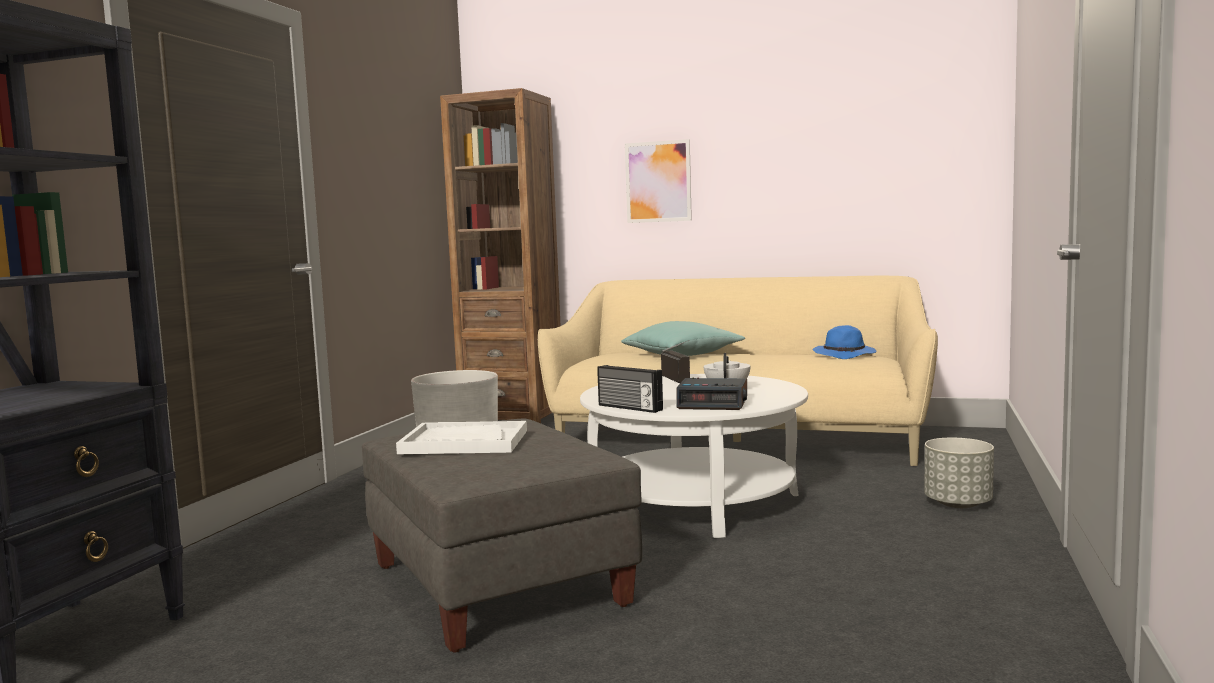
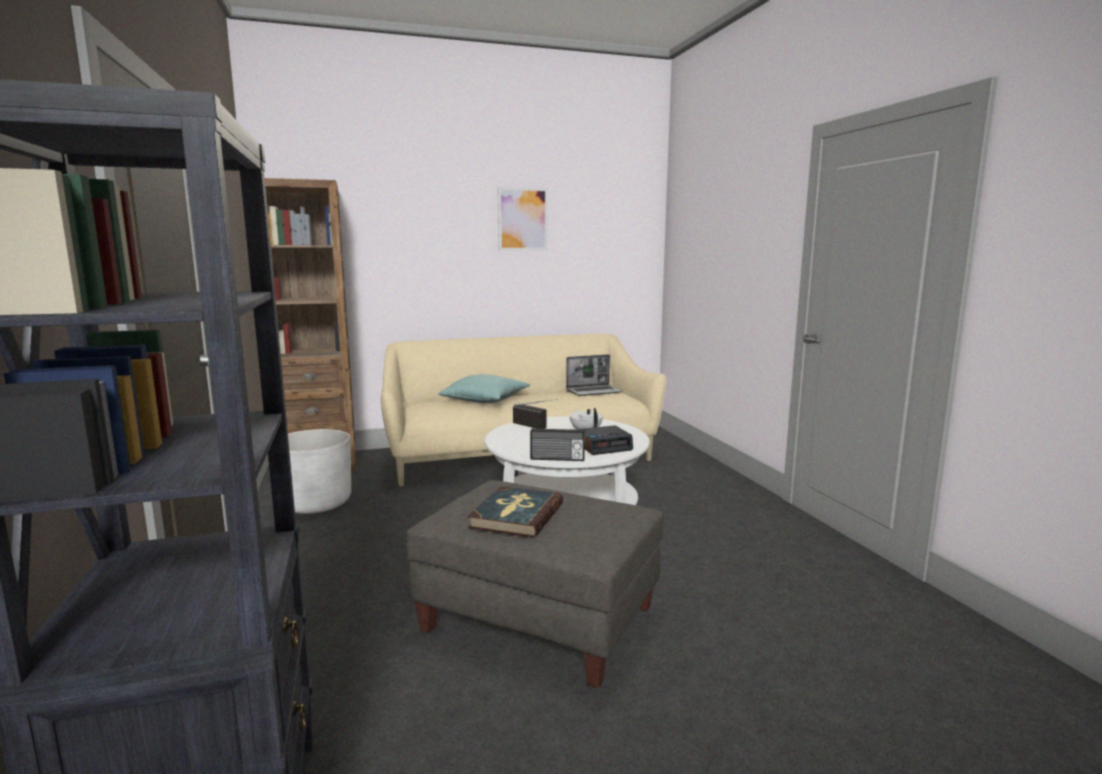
camera: 35 degrees left, 5 degrees up
white tray [396,421,527,454] -> book [468,486,563,538]
picture [625,139,692,223] -> picture moved to [498,187,548,251]
blue hat [812,325,876,359] -> laptop [566,354,623,396]
grey planter [924,438,994,508] -> none

